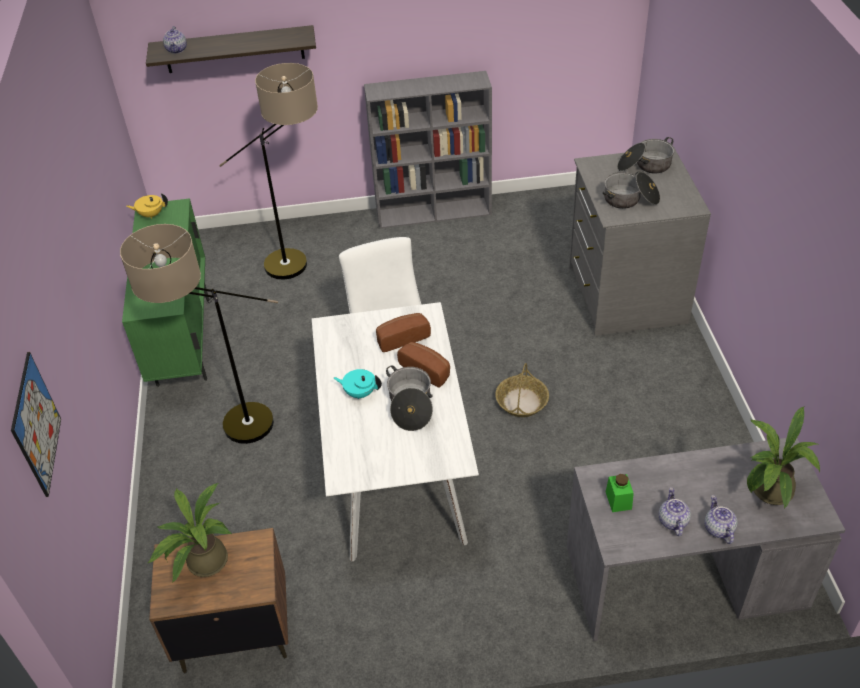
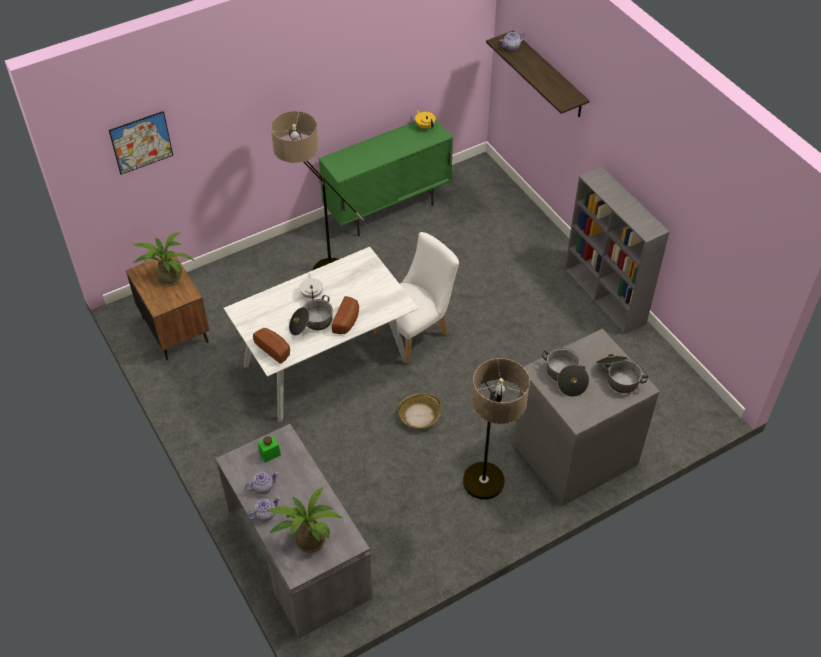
camera: 65 degrees right, 5 degrees up
floor lamp [219,63,318,280] -> floor lamp moved to [463,358,530,500]
turquoise teapot [334,369,382,399] -> white teapot [300,273,323,300]
bread [376,313,431,352] -> bread moved to [253,328,290,364]

